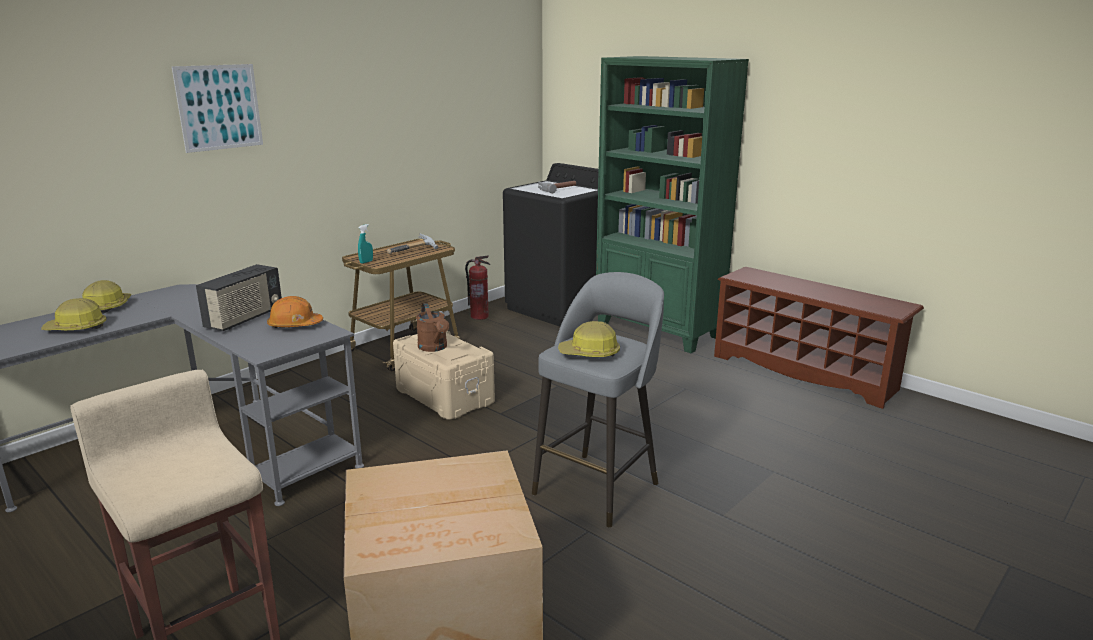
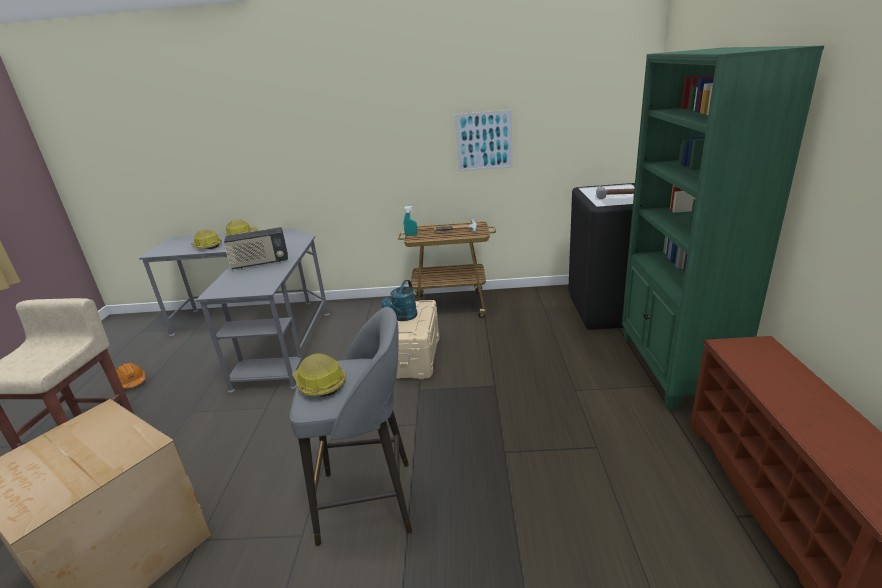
camera: 50 degrees right, 5 degrees up
picture [172,64,263,153] -> picture moved to [455,110,513,172]
orange hard hat [267,296,323,328] -> orange hard hat moved to [116,362,146,388]
brown watering can [416,303,449,352] -> turquoise watering can [381,280,417,321]
fire extinguisher [465,255,490,320] -> none

